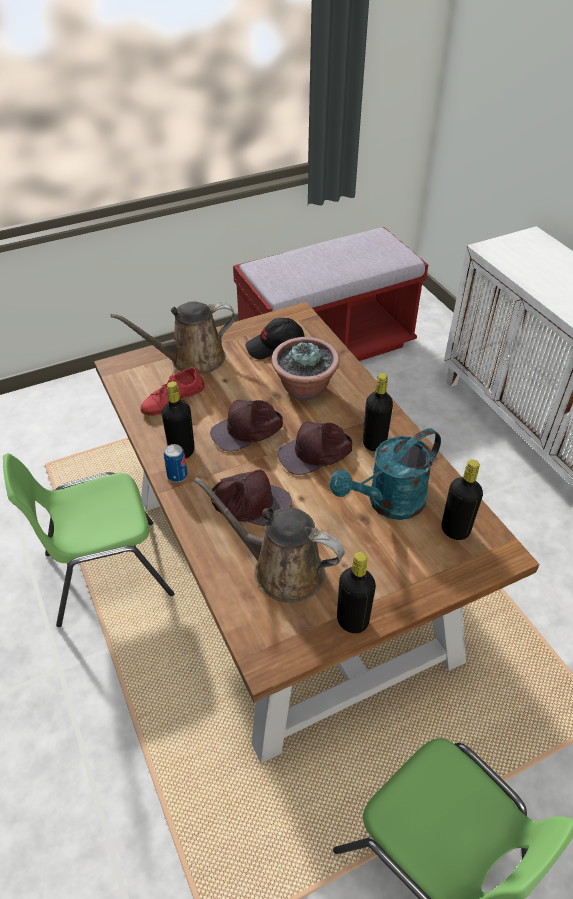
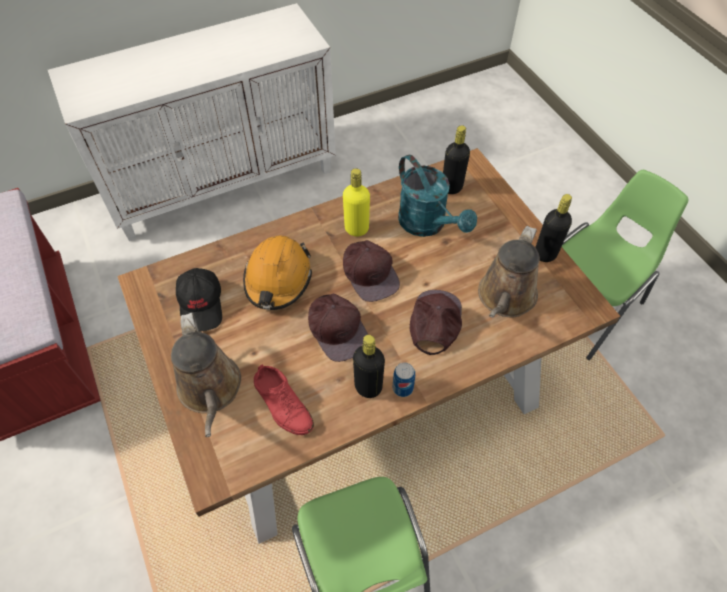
camera: 90 degrees left, 10 degrees up
potted plant [271,337,340,401] -> orange hard hat [243,235,312,310]
black bottle [363,373,393,451] -> yellow bottle [343,168,370,236]

